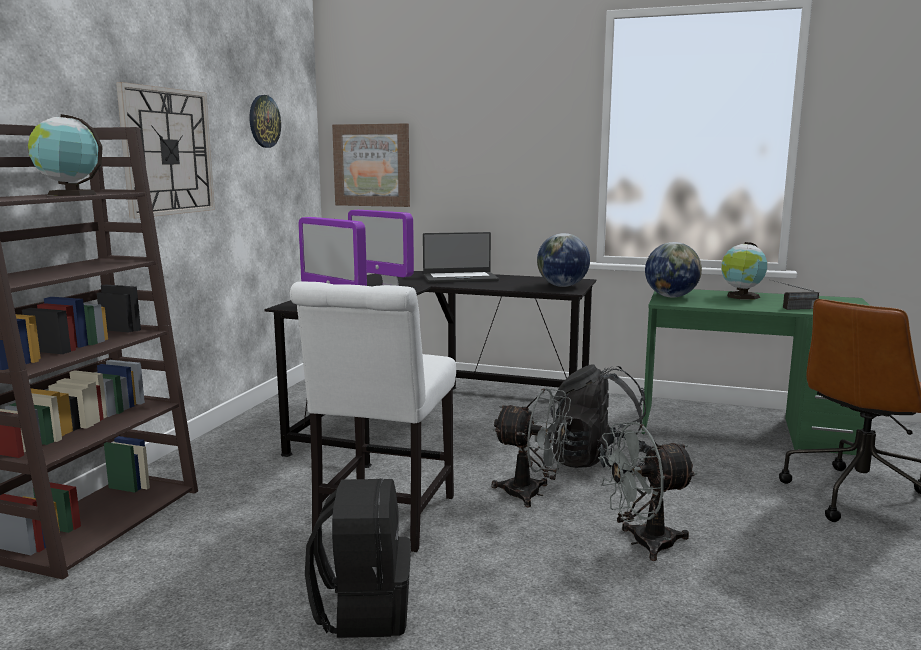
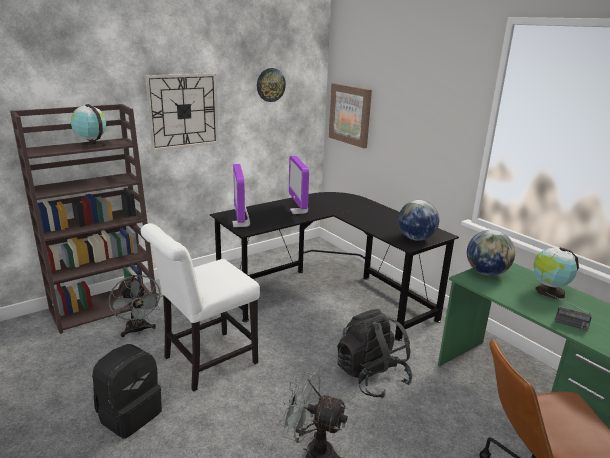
camera: 35 degrees right, 10 degrees up
laptop [423,232,499,283] -> none
grey fan [492,388,573,507] -> grey fan moved to [109,275,163,337]

